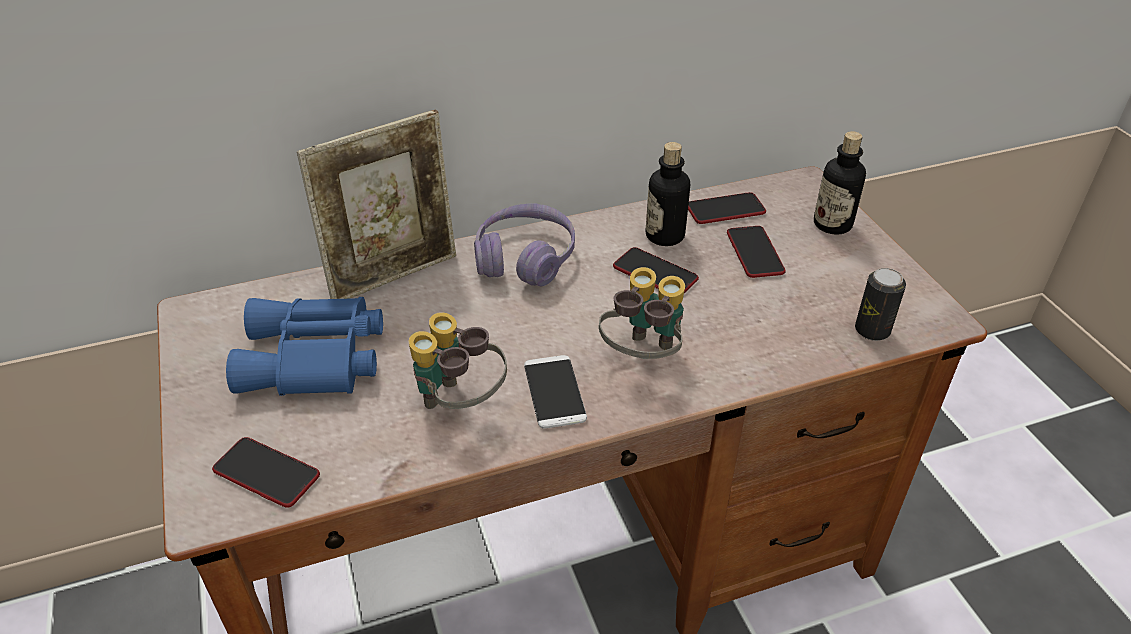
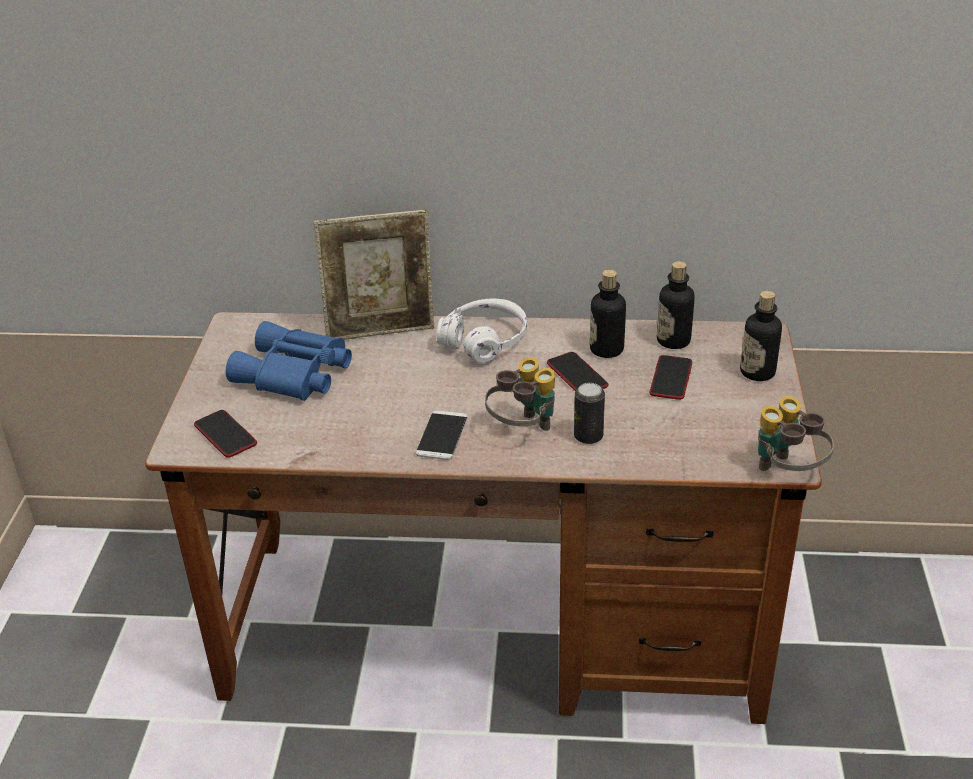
camera: 25 degrees right, 5 degrees down
binoculars [409,312,507,409] -> binoculars moved to [758,396,834,471]
purple headphones [474,203,575,286] -> white headphones [437,298,527,363]
phone [688,192,766,224] -> bottle [657,261,695,349]
can [855,268,906,341] -> can moved to [574,383,605,444]

